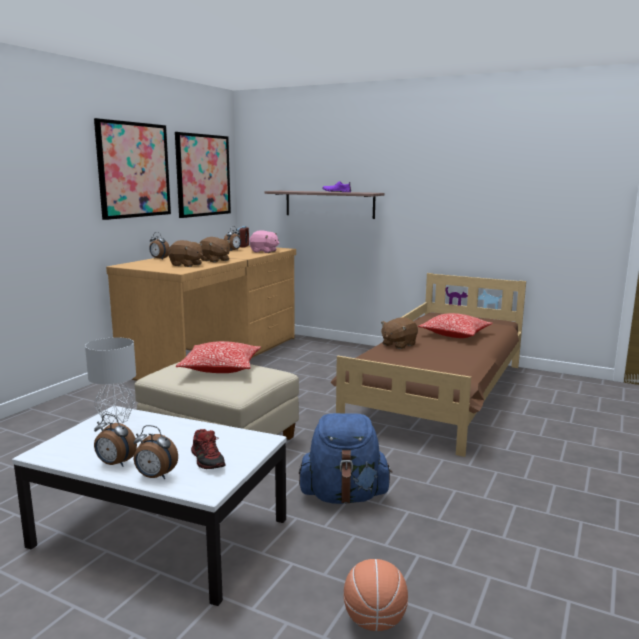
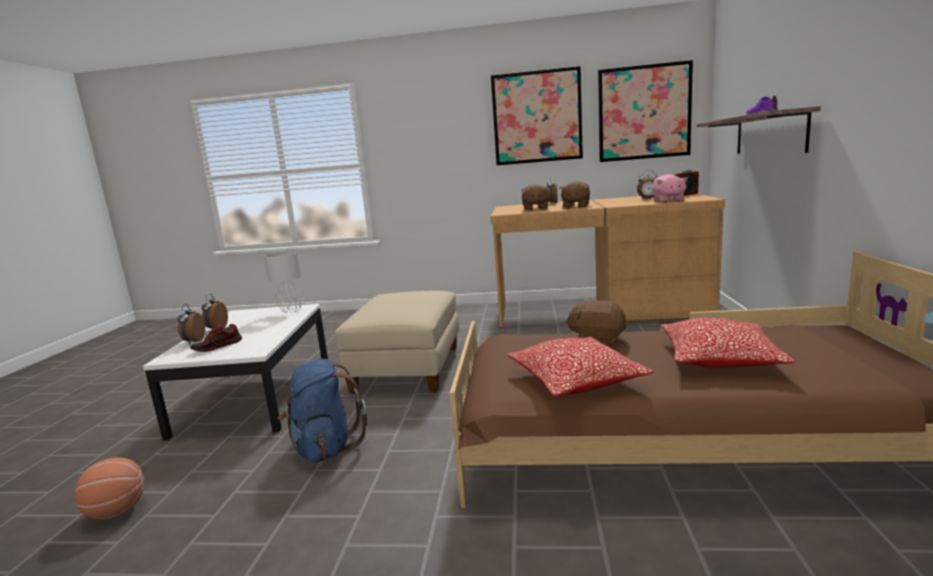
camera: 70 degrees right, 0 degrees up
pillow [176,341,261,373] -> pillow moved to [507,337,654,397]

